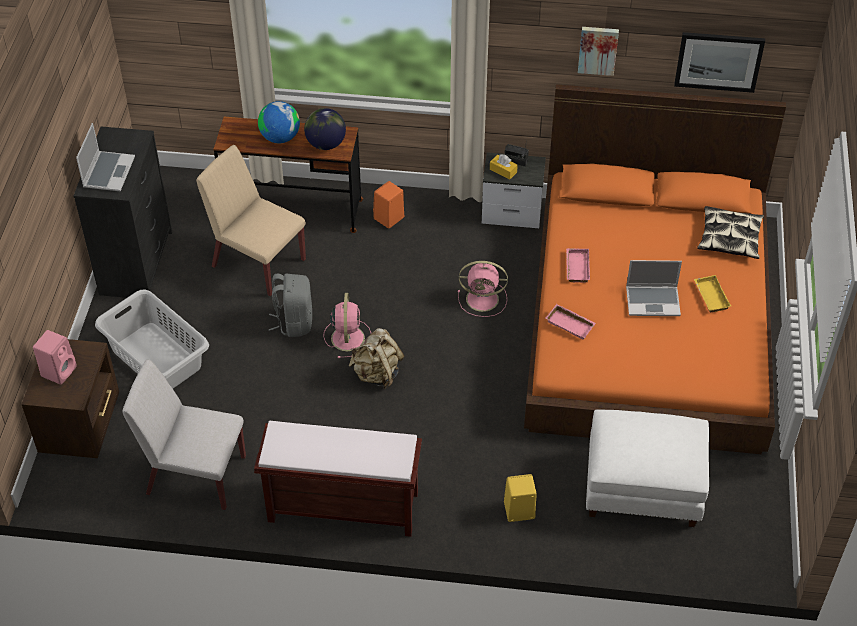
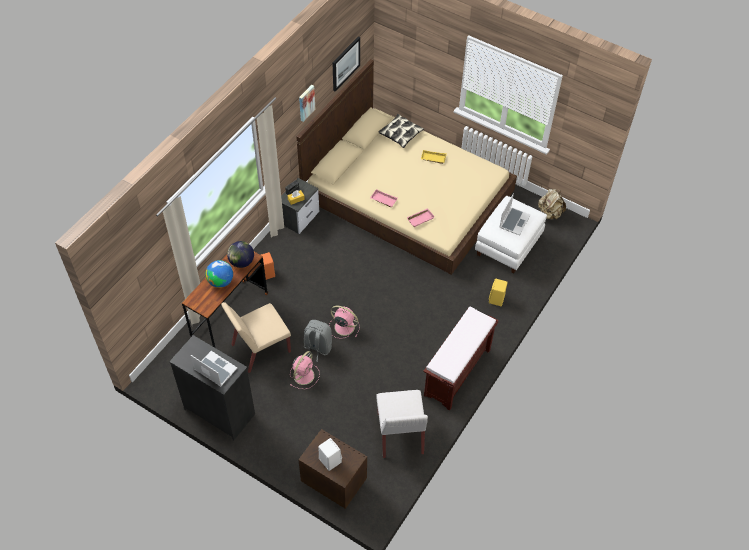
camera: 65 degrees left, 5 degrees up
pink speaker [33,330,77,385] -> white speaker [318,438,342,471]
grey laundry basket [95,290,209,389] -> none
white chair [122,359,246,510] -> white chair turned 45 degrees counterclockwise [376,390,428,458]
beige backpack [349,328,404,389] -> beige backpack moved to [538,189,566,220]
pink fan [458,261,508,317] -> pink fan moved to [290,351,320,389]
orange bed [524,84,786,454] -> beige bed [296,59,517,275]
laptop [626,260,682,316] -> laptop moved to [499,193,530,236]

